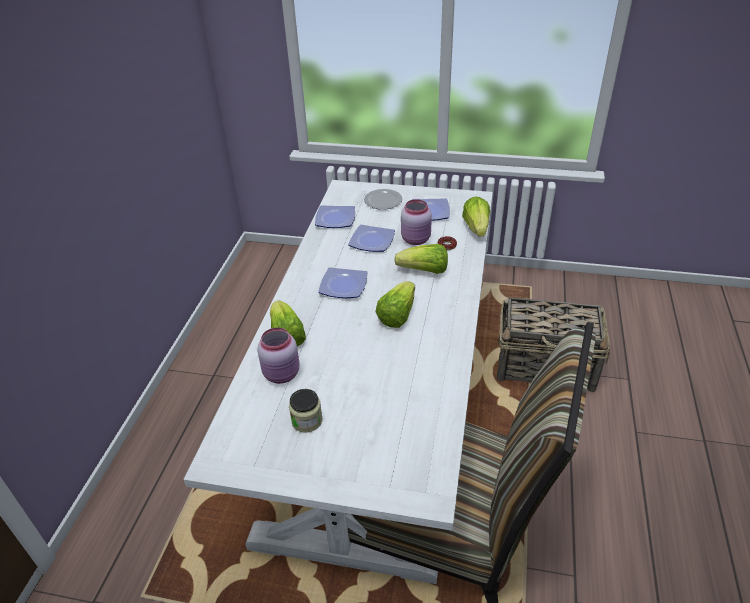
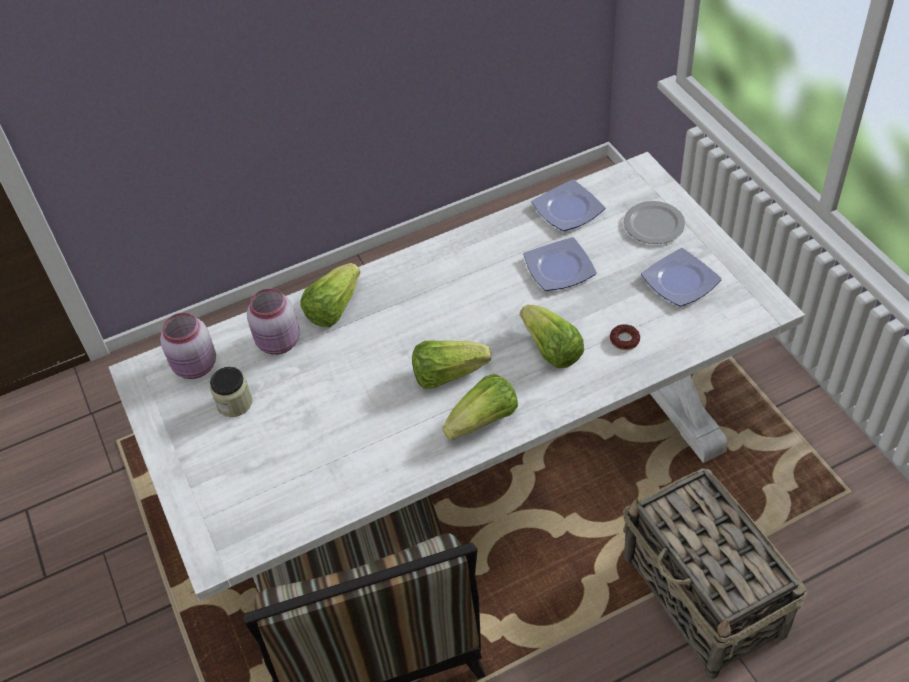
camera: 55 degrees right, 10 degrees up
plate [318,267,367,298] -> none
pink jar [401,199,432,245] -> pink jar moved to [160,313,216,379]
lettuce [462,196,490,236] -> lettuce moved to [443,374,518,440]

